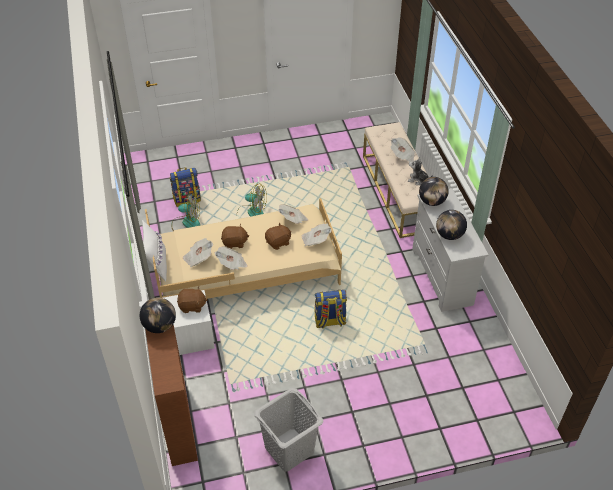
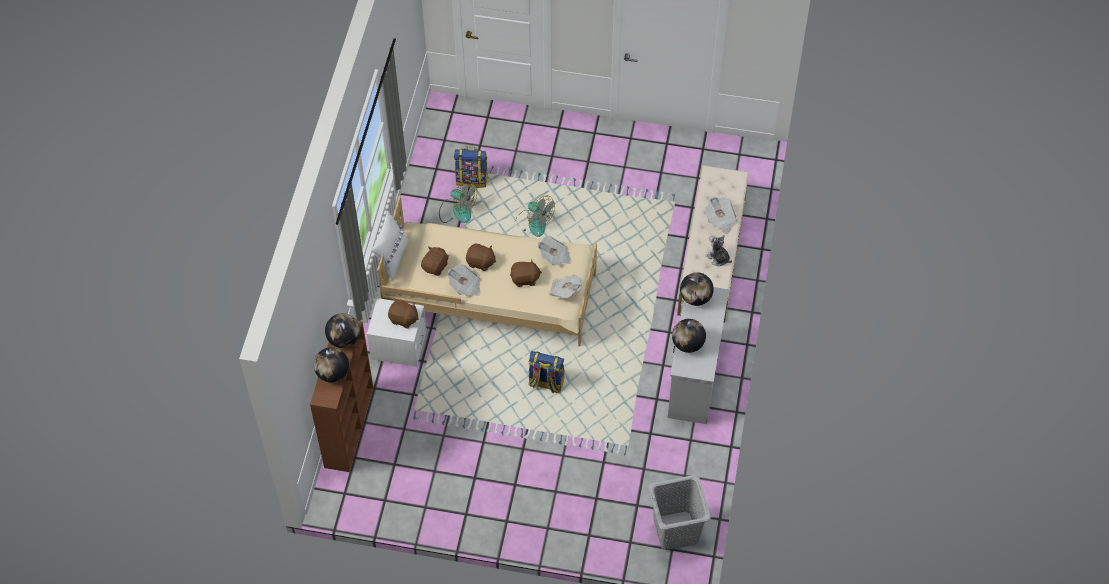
camera: 25 degrees right, 10 degrees up
newspaper [183,238,213,267] -> brown plush toy [421,246,449,276]
grey laundry basket [254,388,324,472] -> grey laundry basket moved to [649,475,711,550]
none -> globe [314,347,349,383]

